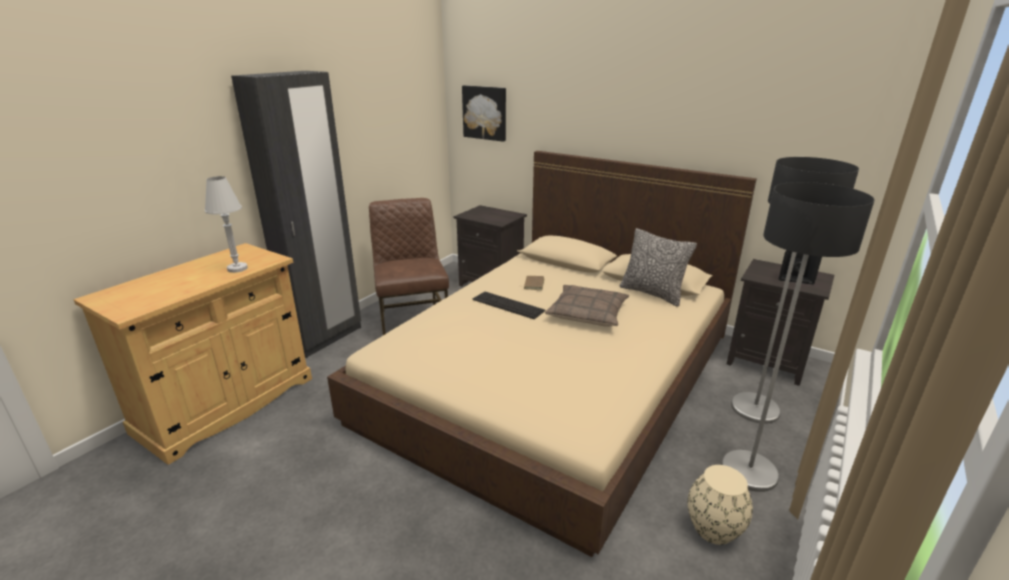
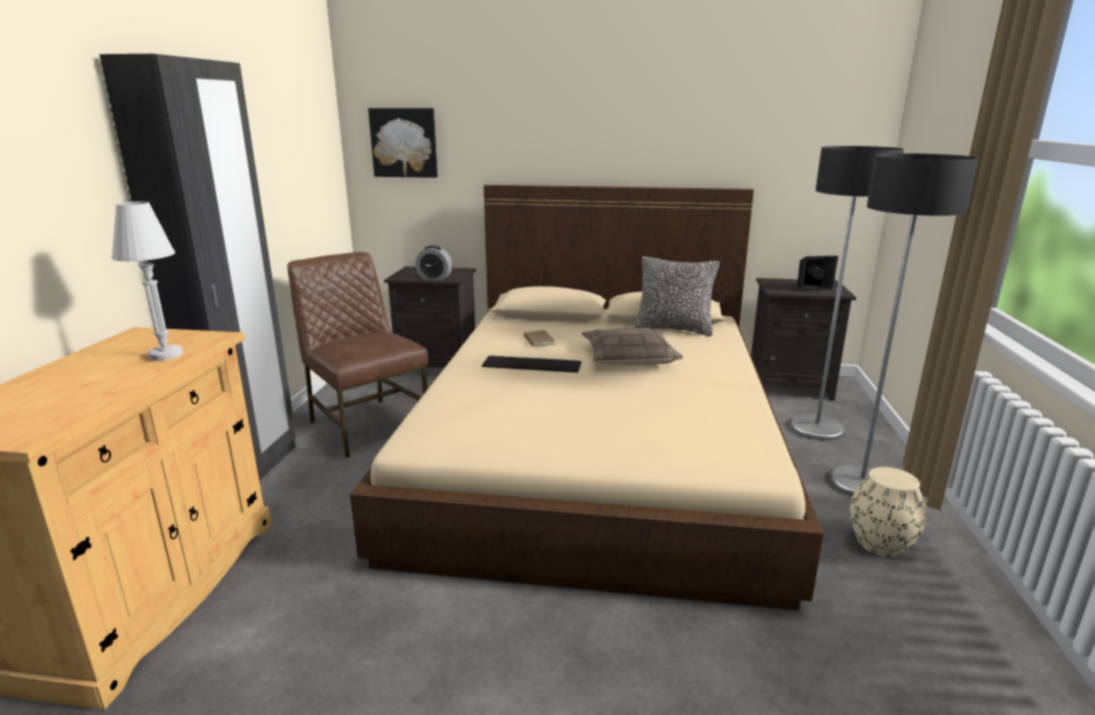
camera: 25 degrees left, 5 degrees down
none -> alarm clock [415,245,452,280]

